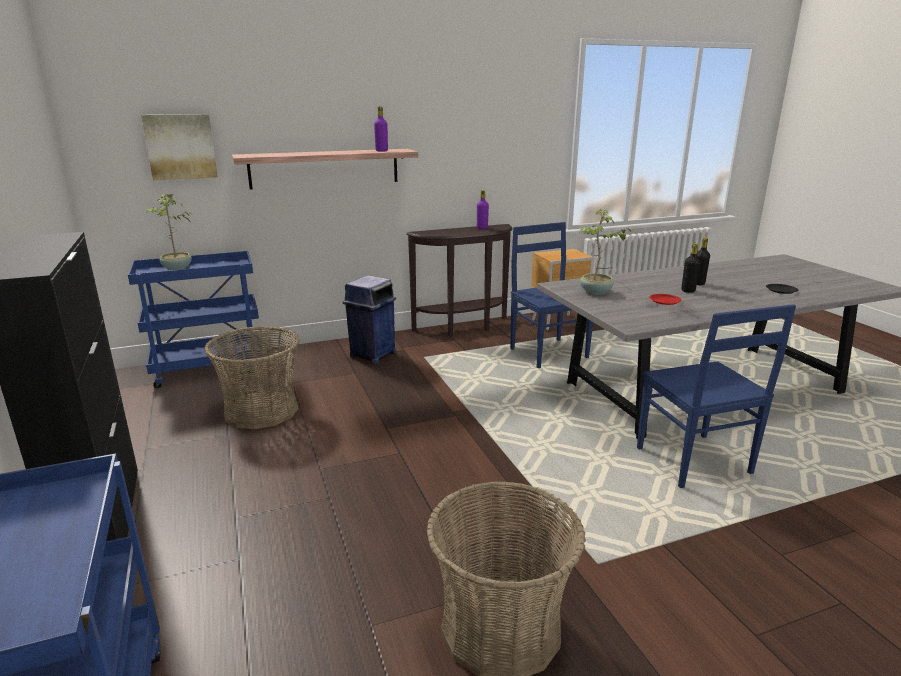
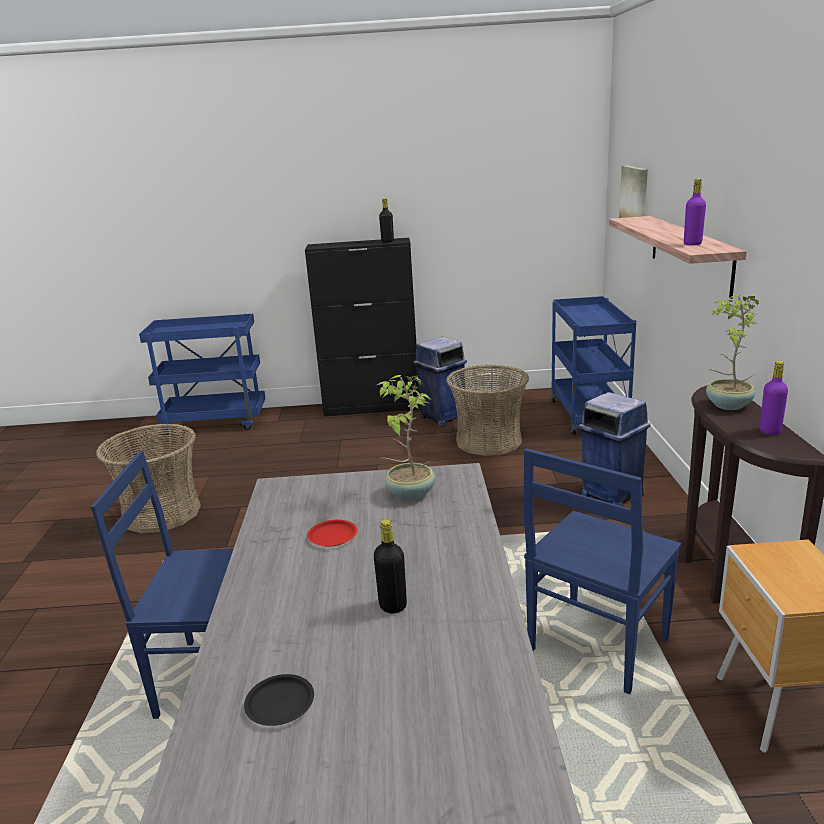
camera: 110 degrees right, 0 degrees up
potted plant [146,194,192,270] -> potted plant moved to [706,295,760,410]
blue chair [511,222,593,368] -> blue chair turned 135 degrees clockwise [523,448,681,694]
black bottle [681,243,700,293] -> black bottle moved to [379,199,394,243]
none -> blue trash can [413,337,467,427]

